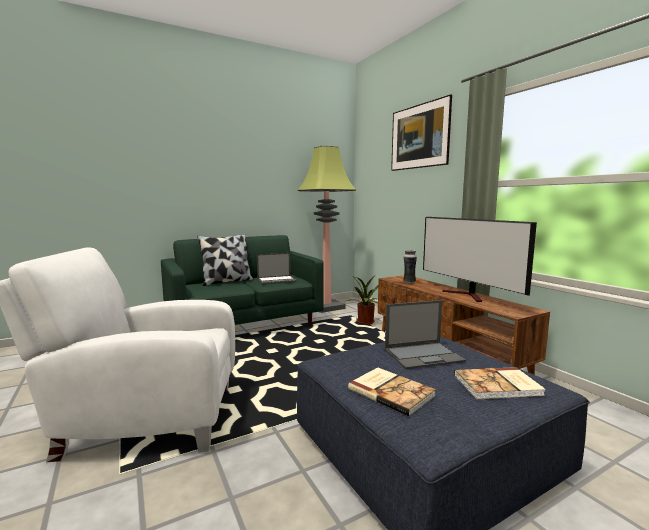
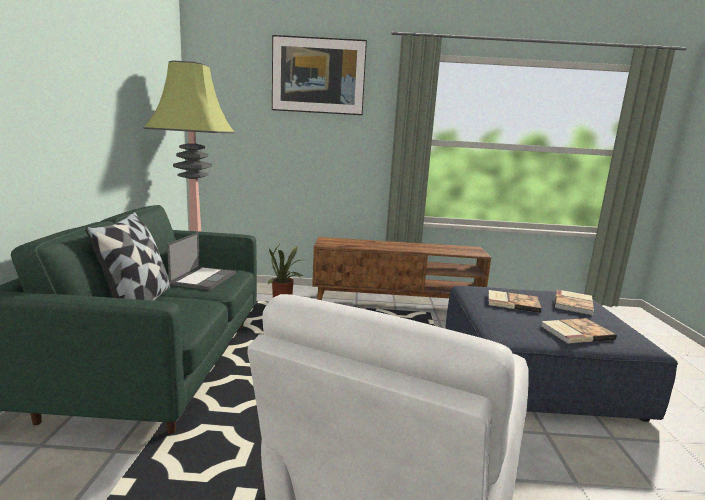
camera: 60 degrees left, 5 degrees up
laptop [385,300,466,369] -> book [488,290,542,313]
vase [403,250,417,284] -> none
television [423,217,537,302] -> none

